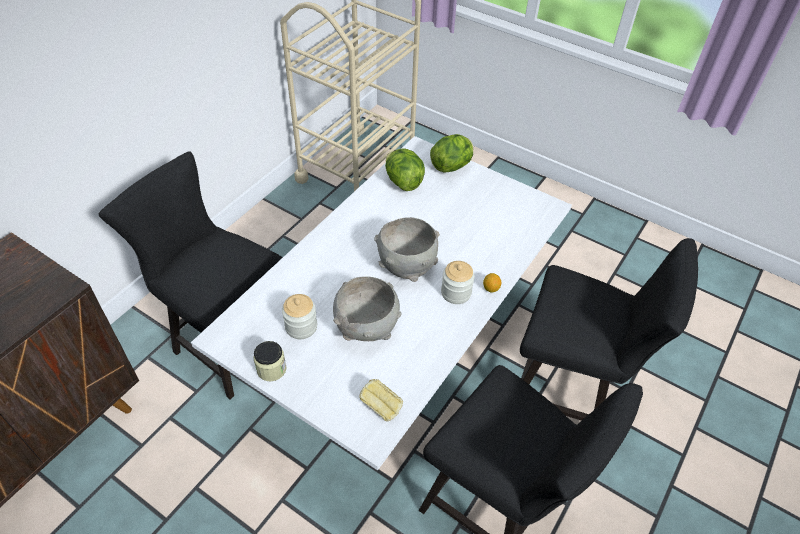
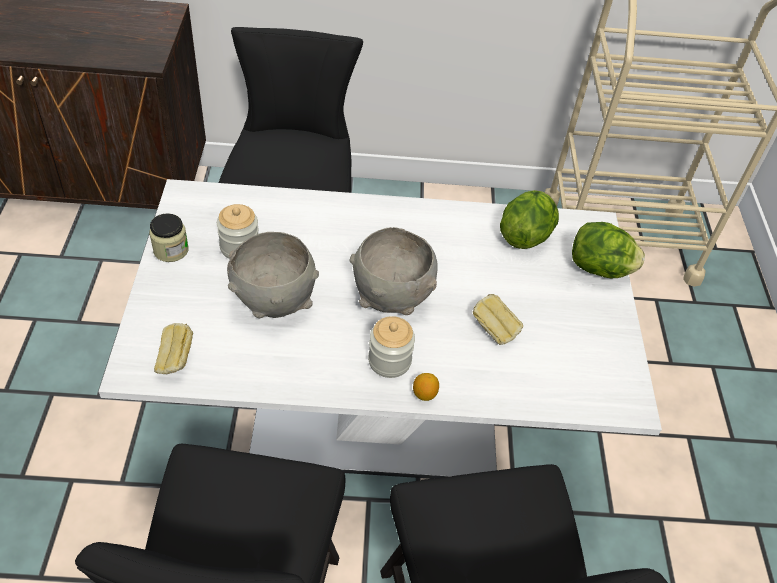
camera: 55 degrees right, 0 degrees up
none -> bread [473,294,523,345]

